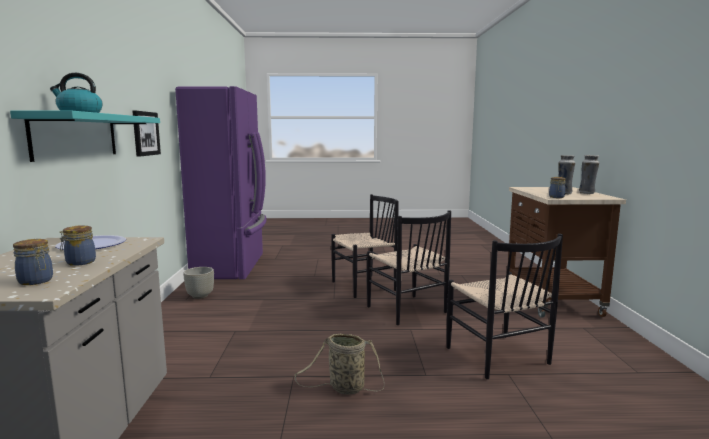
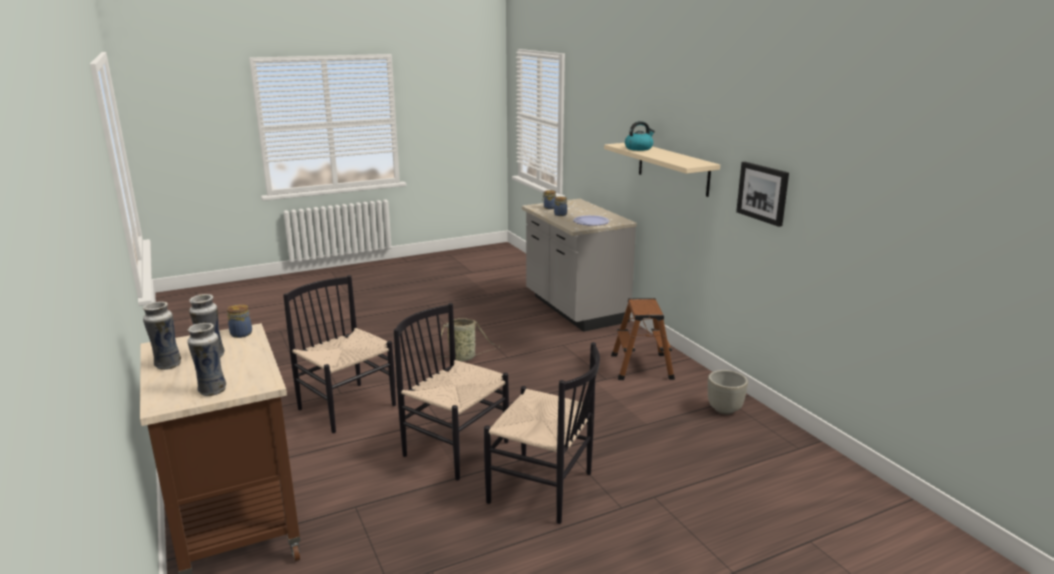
camera: 155 degrees right, 10 degrees up
turquoise shelf [10,110,160,162] -> beige shelf [604,143,720,197]
purple fridge [175,86,267,279] -> none
black chair [331,194,398,298] -> black chair turned 105 degrees counterclockwise [484,342,600,524]
none -> vase [187,323,226,396]
none -> brown step ladder [611,298,675,380]

